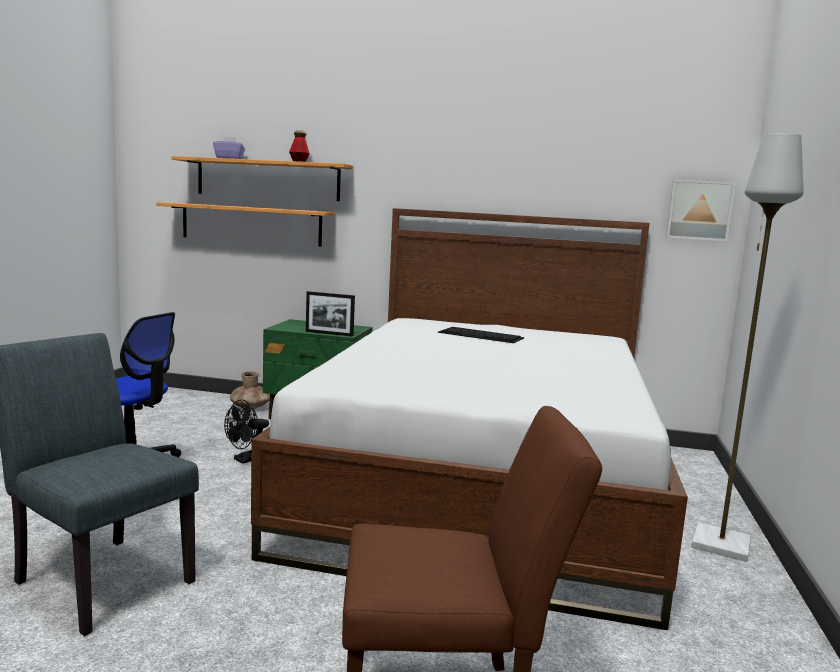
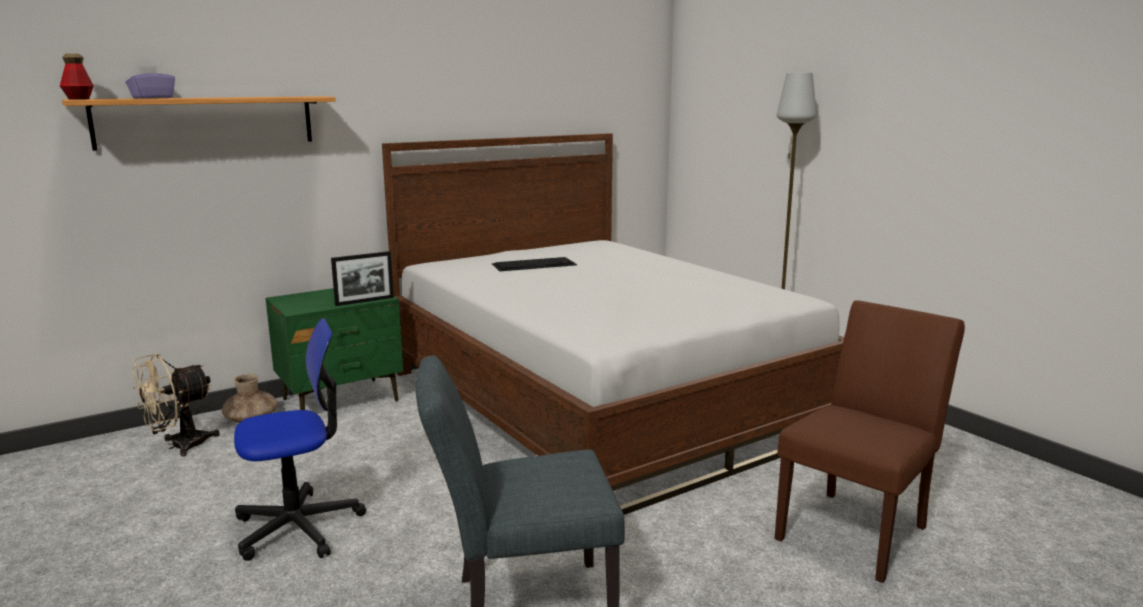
camera: 45 degrees left, 5 degrees up
shelf [156,202,335,247] -> none
black fan [224,399,269,464] -> none
bottle [289,130,310,162] -> bottle moved to [60,53,94,100]
picture [666,180,736,241] -> none
none -> beige fan [131,354,220,456]

